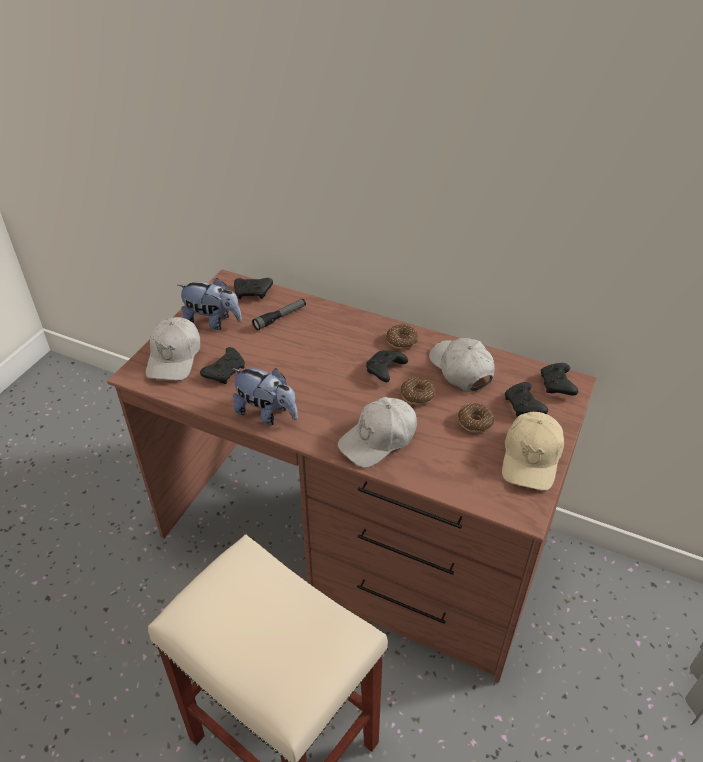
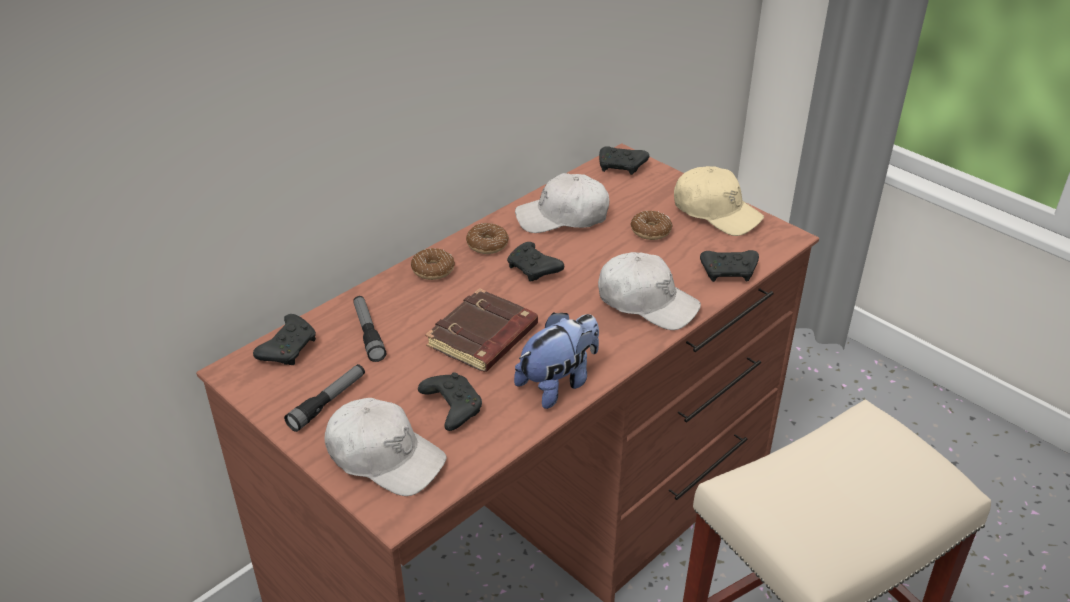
camera: 70 degrees left, 5 degrees down
plush toy [178,278,242,330] -> flashlight [284,364,365,432]
white cap [337,397,417,468] -> white cap turned 45 degrees counterclockwise [598,252,701,330]
donut [400,377,435,405] -> donut moved to [411,248,455,280]
black game controller [505,382,548,416] -> black game controller moved to [700,250,759,282]
none -> brown book [425,288,538,372]

